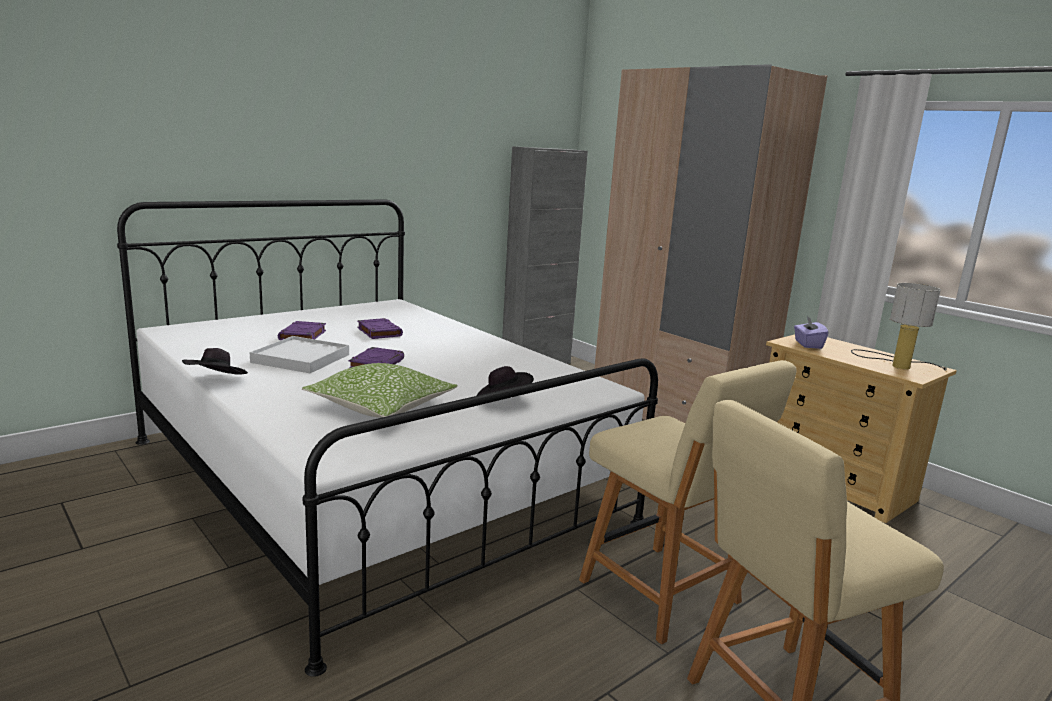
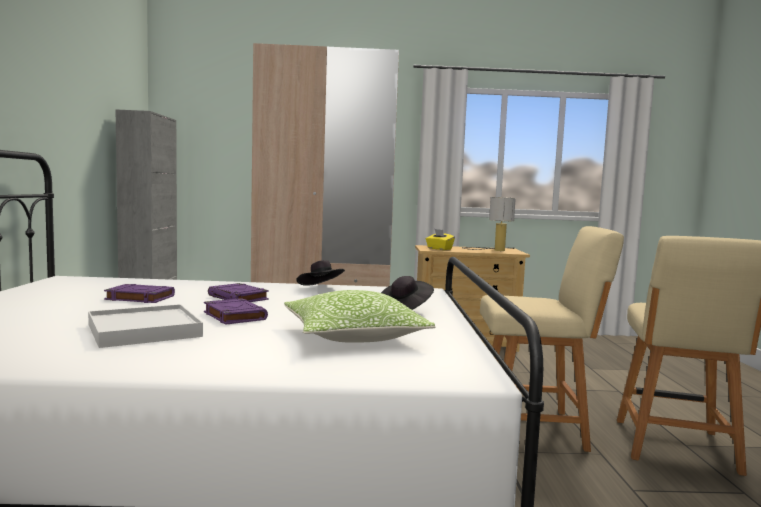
camera: 50 degrees left, 10 degrees down
black hat [182,348,248,375] -> black hat moved to [296,260,345,286]
purple book [278,321,326,340] -> purple book moved to [208,283,269,302]
purple tissue box [794,316,829,349] -> yellow tissue box [426,229,455,250]

